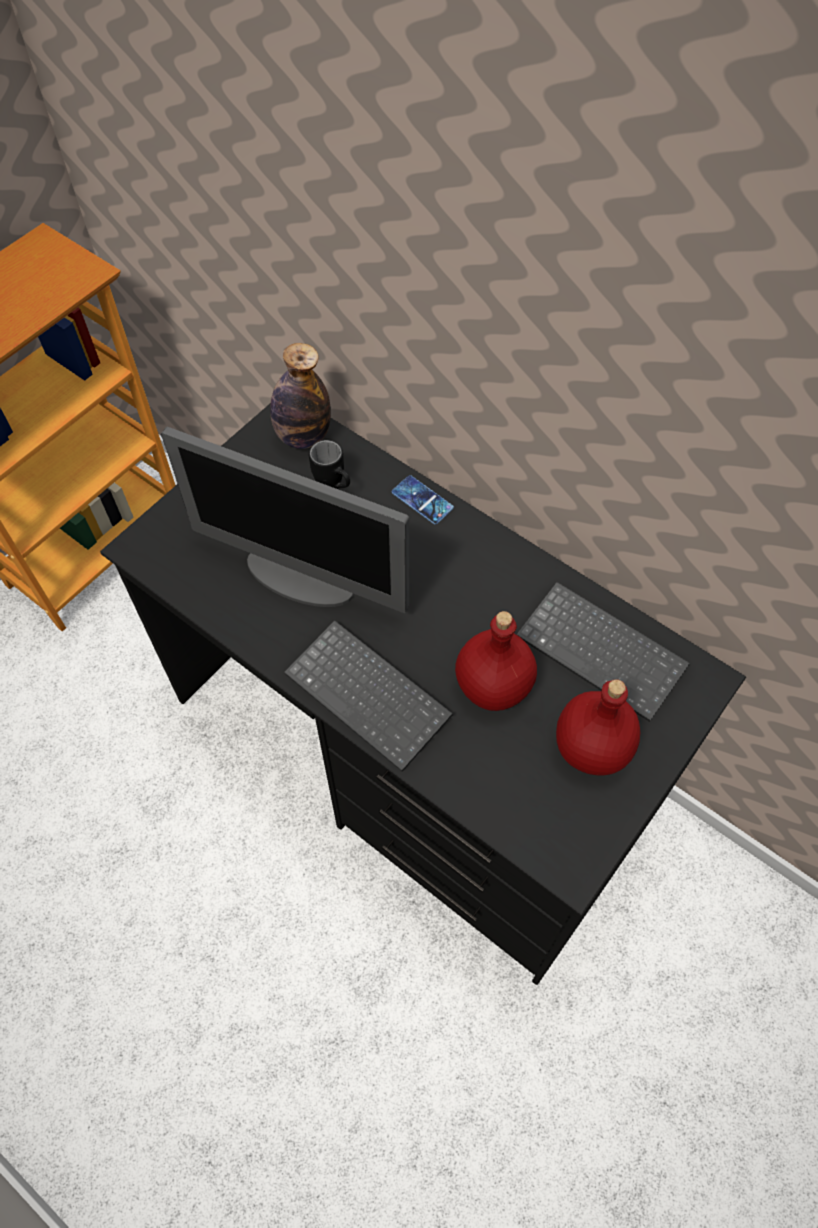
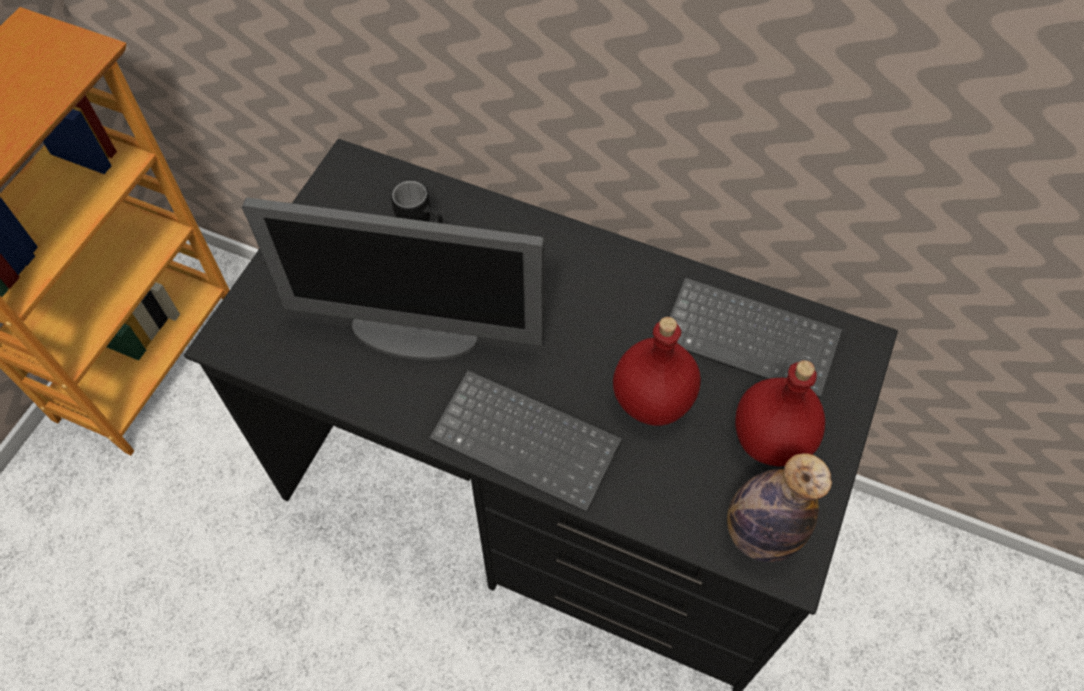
camera: 15 degrees left, 0 degrees up
bottle [270,343,331,449] -> bottle moved to [727,453,832,562]
phone [392,475,454,525] -> none

